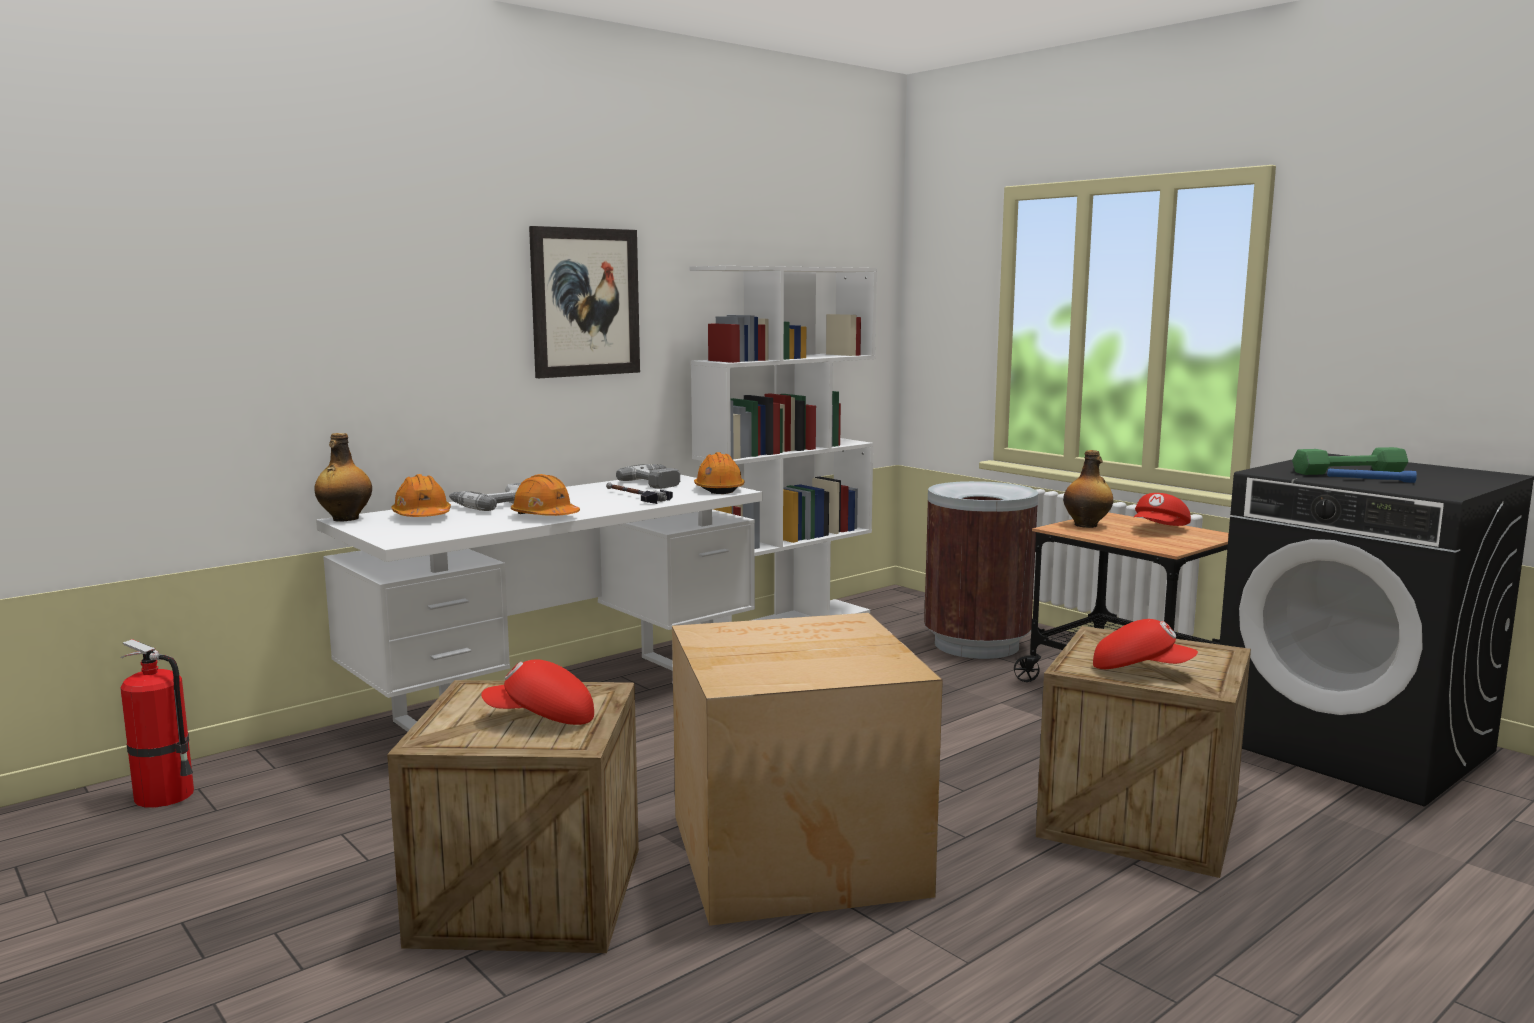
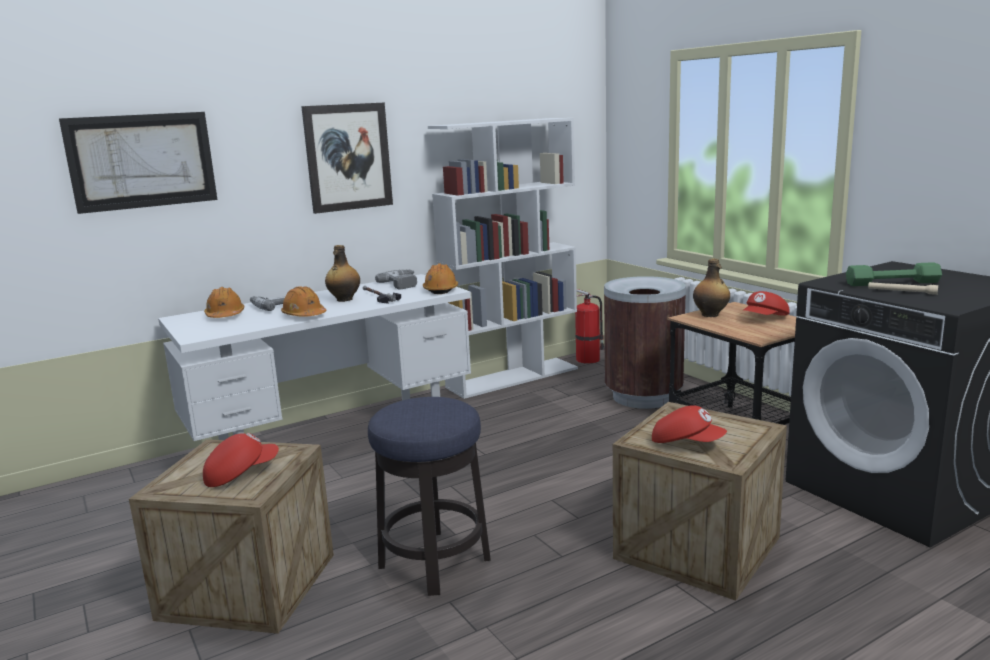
camera: 10 degrees right, 5 degrees up
fire extinguisher [120,639,194,807] -> fire extinguisher moved to [575,289,605,363]
bottle [314,433,372,522] -> bottle moved to [325,245,360,302]
red cap [481,659,594,725] -> red cap turned 135 degrees clockwise [203,433,279,487]
cardboard box [672,613,943,926] -> stool [368,397,491,596]
blue flashlight [1327,468,1417,483] -> beige flashlight [868,282,938,295]
none -> picture [59,112,217,214]

